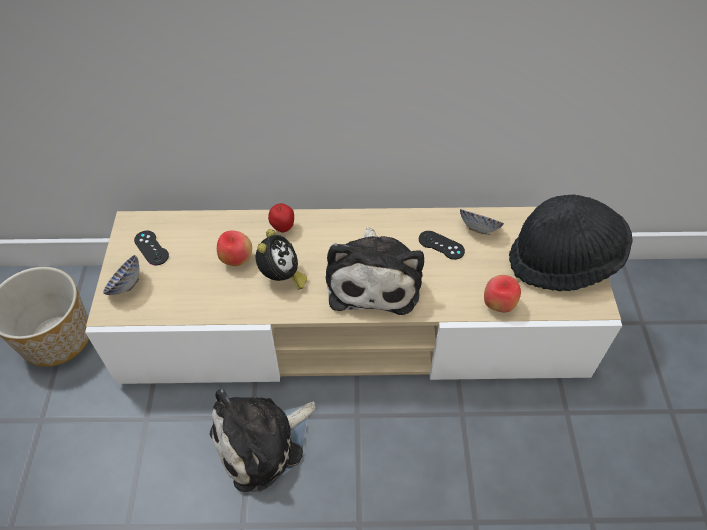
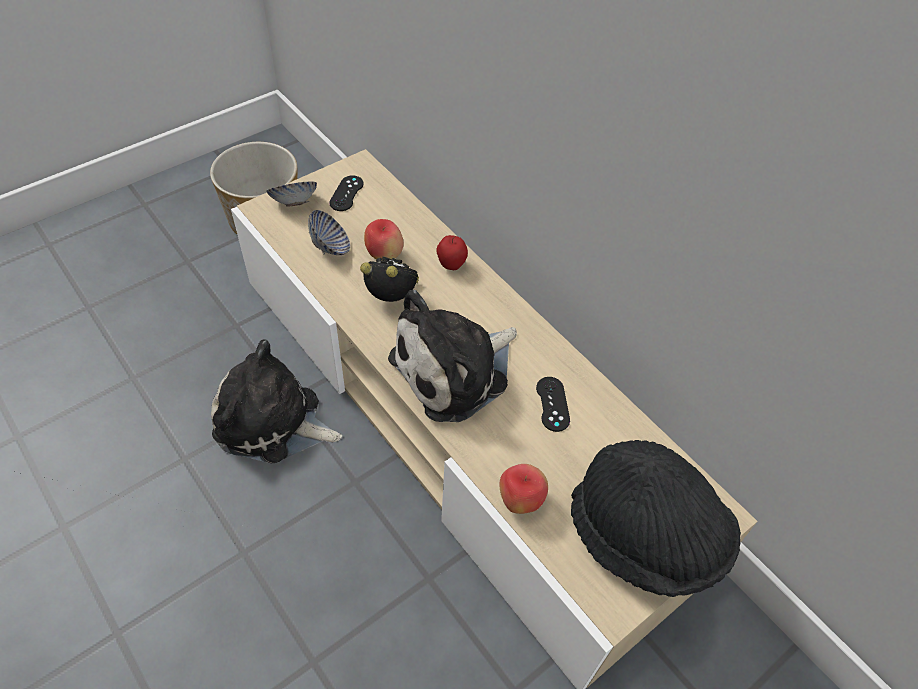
camera: 50 degrees right, 0 degrees up
alarm clock [256,229,307,290] -> alarm clock turned 135 degrees counterclockwise [360,256,419,302]
bowl [460,209,504,235] -> bowl moved to [308,210,350,255]

